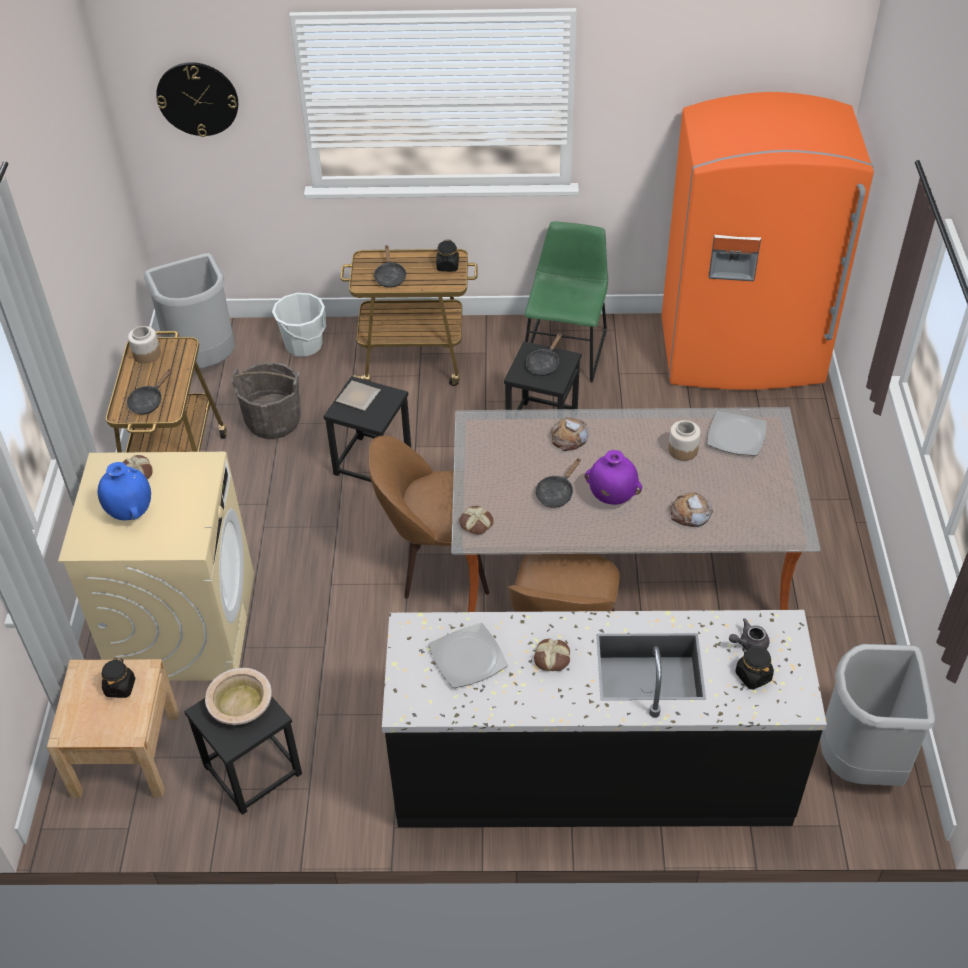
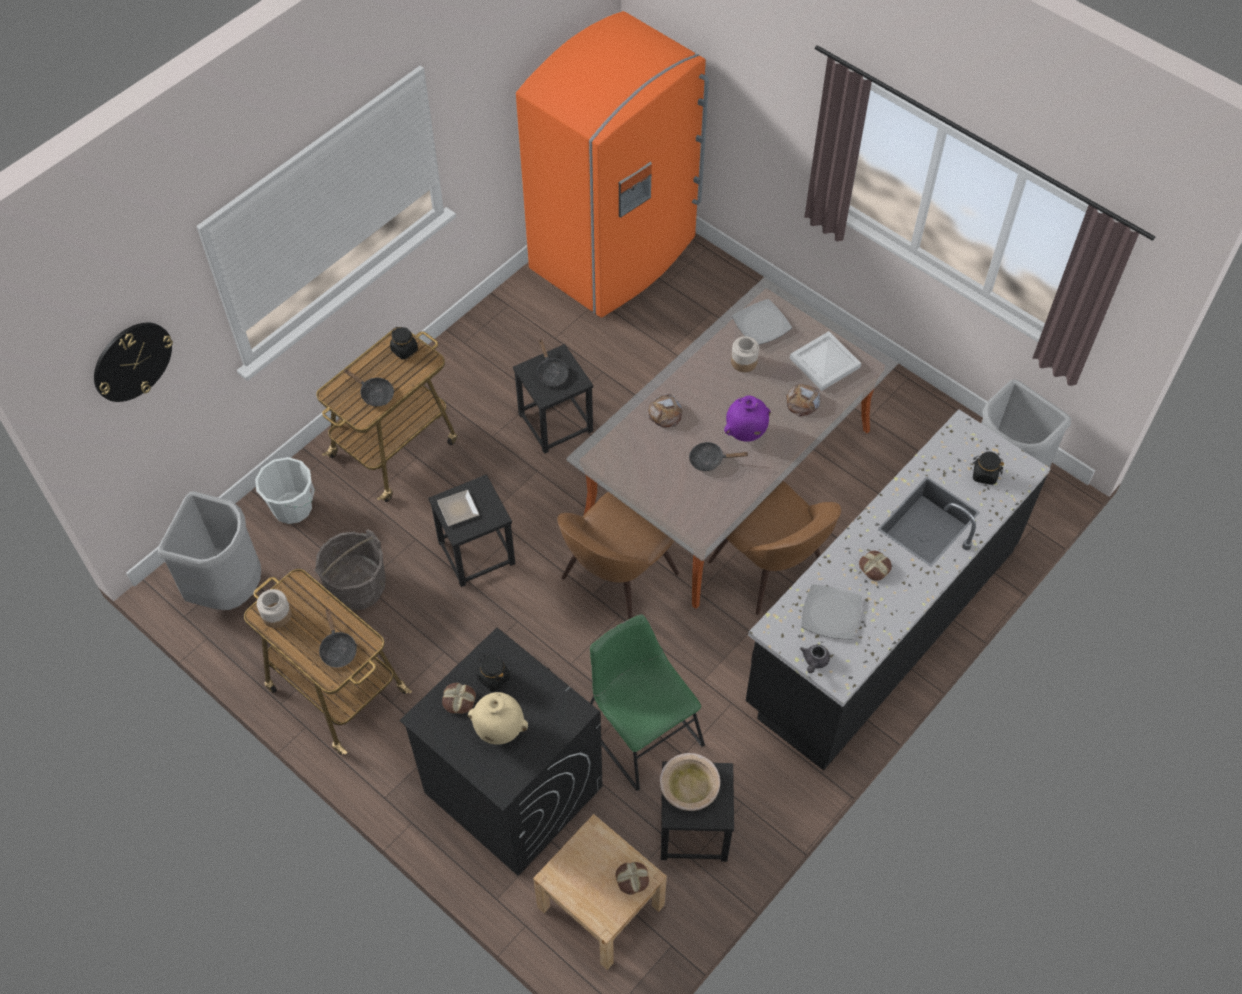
camera: 50 degrees left, 10 degrees up
beige washing machine [58,452,254,681] -> black washing machine [399,628,602,876]
blue vase [98,462,151,520] -> beige vase [468,692,528,745]
black jar [102,658,135,698] -> black jar moved to [477,655,510,692]
bread [459,506,494,535] -> bread moved to [616,862,649,895]
green chair [525,221,608,382] -> green chair moved to [590,614,705,791]
black frying pan [535,458,581,508] -> black frying pan turned 105 degrees clockwise [689,442,748,471]
grey teapot [729,619,770,650] -> grey teapot moved to [800,644,830,673]
none -> white tray [790,331,861,391]

